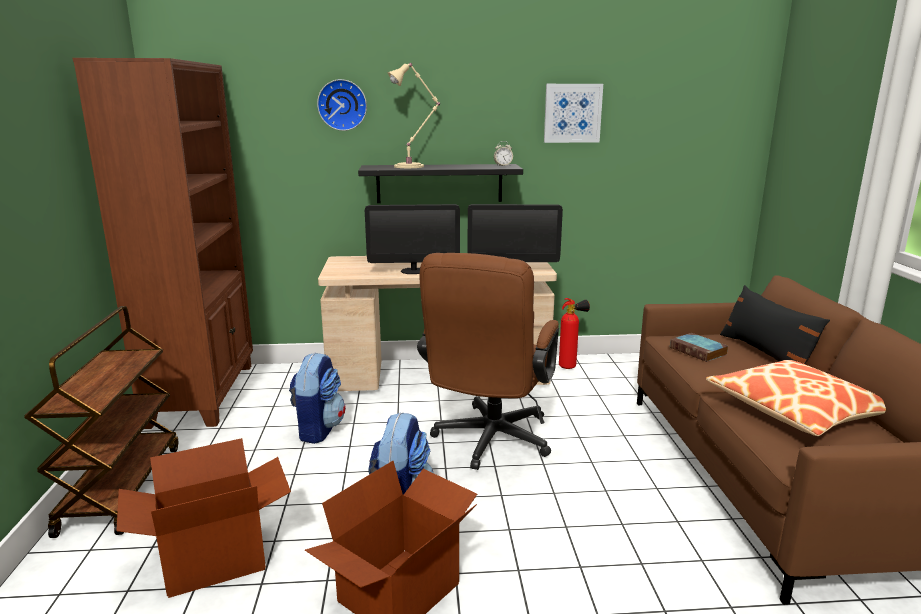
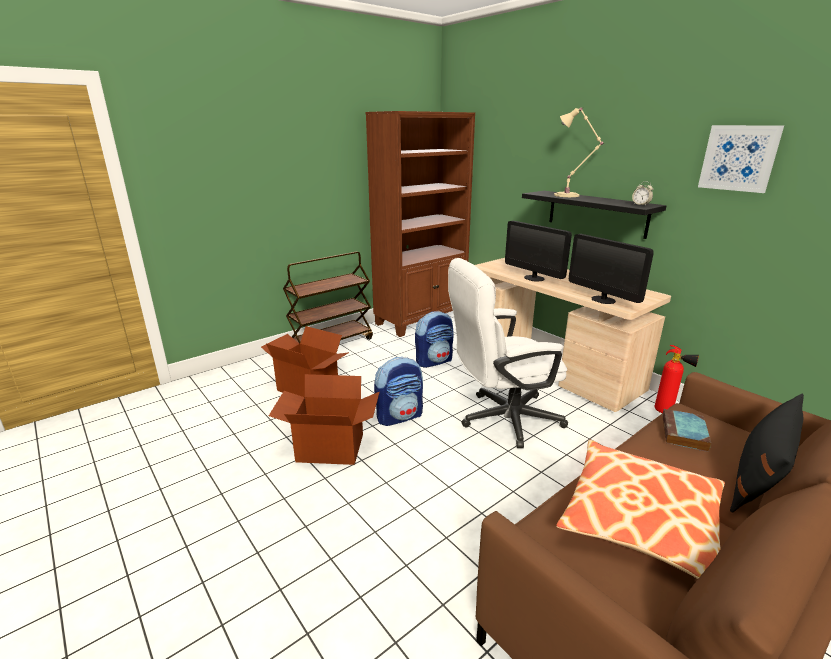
camera: 55 degrees right, 5 degrees up
wall clock [317,79,367,131] -> none
brown office chair [417,253,559,470] -> white office chair [448,258,568,448]

